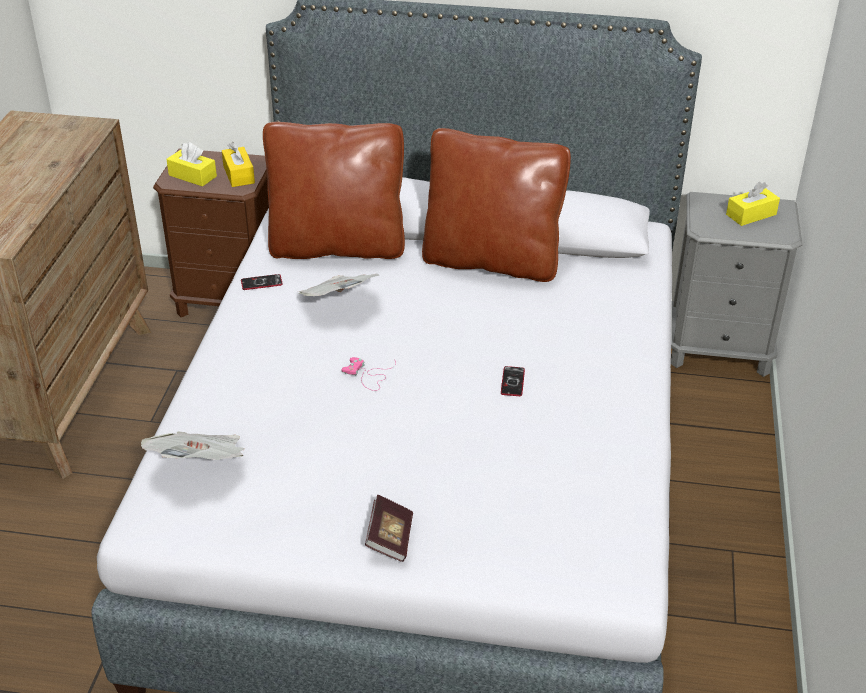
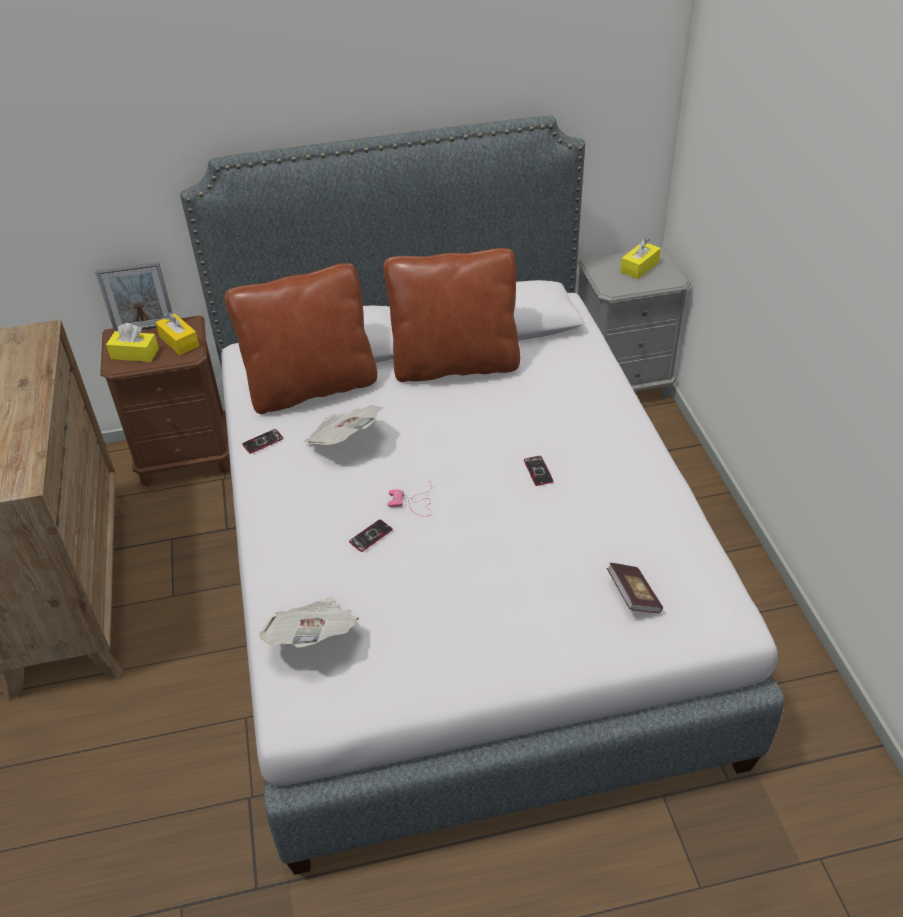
camera: 20 degrees left, 5 degrees up
book [365,494,413,562] -> book moved to [607,563,663,613]
none -> picture frame [95,262,172,332]
none -> phone [349,520,393,552]

